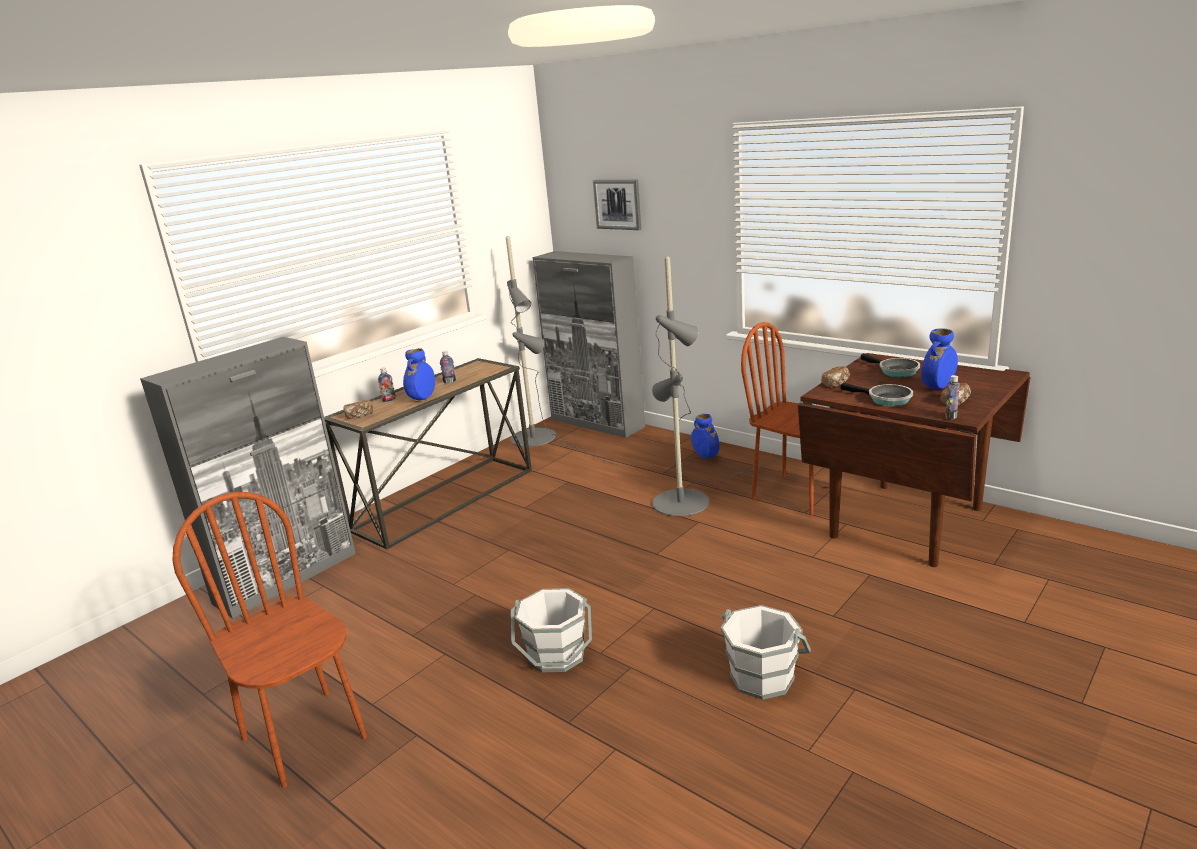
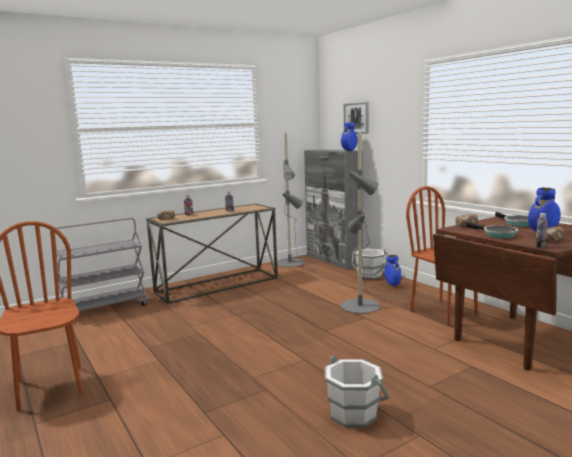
camera: 15 degrees right, 10 degrees down
grey cabinet [140,337,356,619] -> grey cart [56,218,148,311]
blue vase [403,348,435,400] -> blue vase moved to [341,122,357,151]
white bucket [511,588,592,673] -> white bucket moved to [352,247,387,280]

